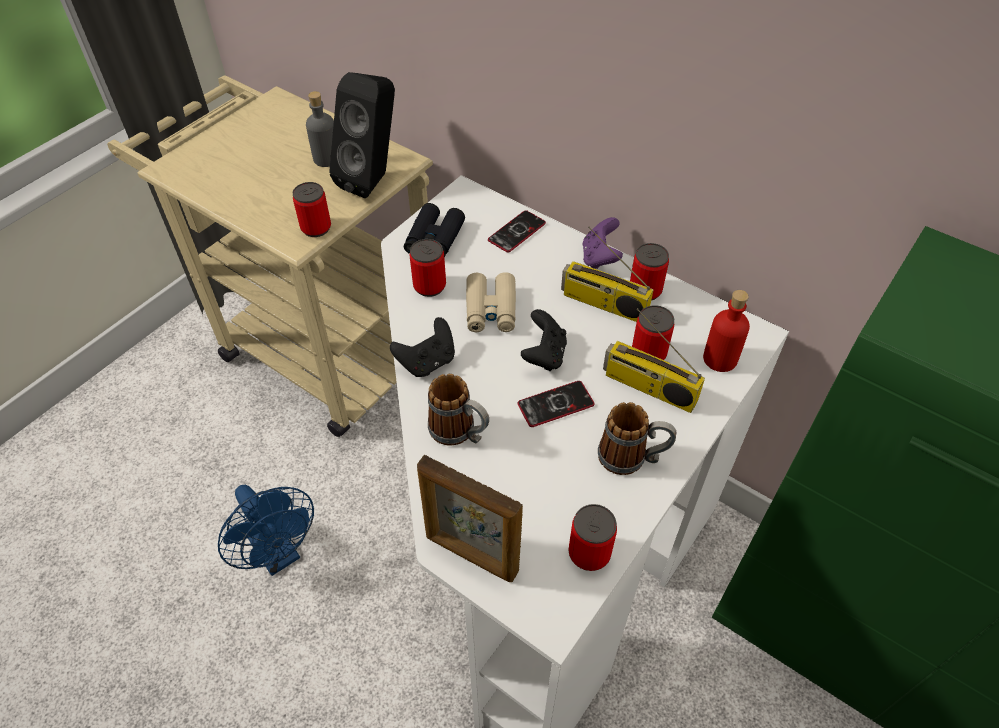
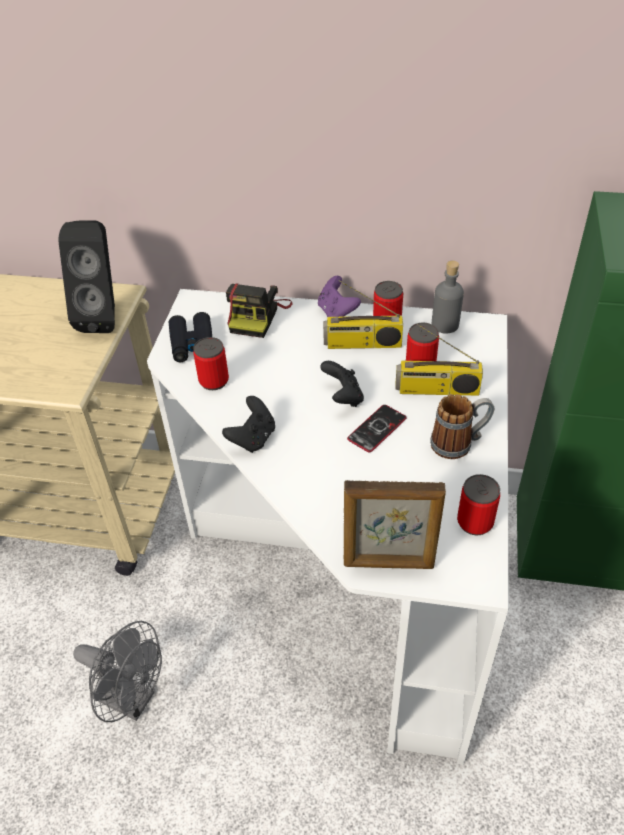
camera: 25 degrees left, 5 degrees down
blue fan [218,485,314,576] -> grey fan [73,621,162,722]
can [293,182,331,237] -> none
grey bottle [306,91,334,167] -> grey bottle moved to [432,261,464,334]
mug [428,374,489,446] -> none
beige binoculars [466,272,516,332] -> none
phone [488,210,546,252] -> camera [226,284,292,338]
red bottle [703,290,750,372] -> none

